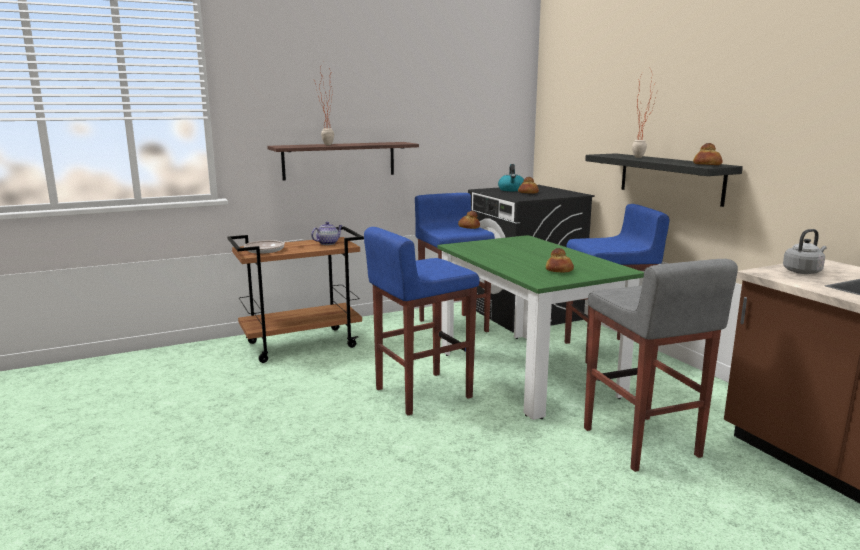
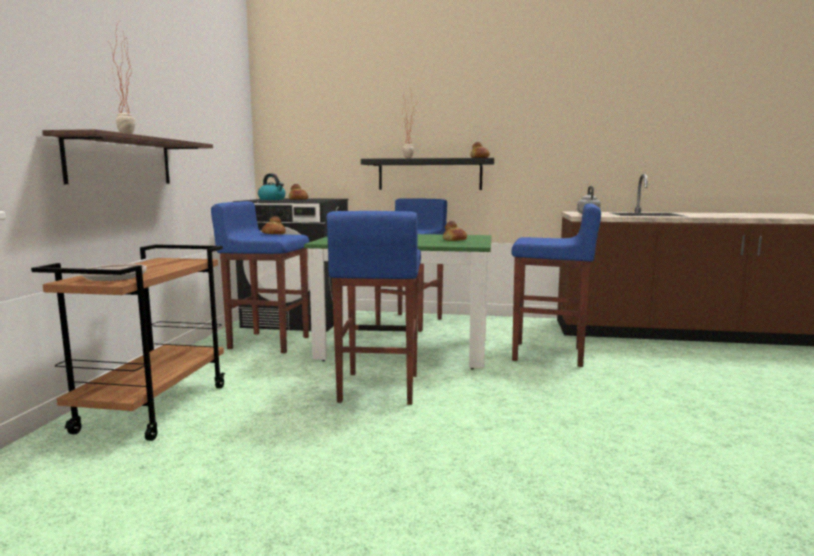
camera: 55 degrees left, 5 degrees down
teapot [311,222,343,245] -> none
grey stool [584,259,738,472] -> blue stool [511,203,601,367]

